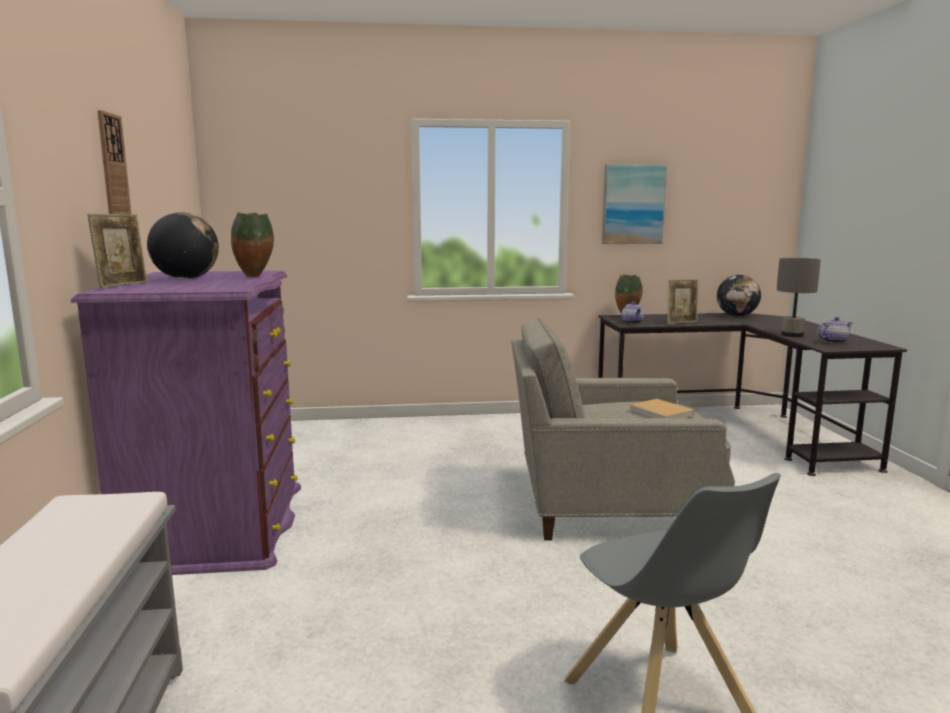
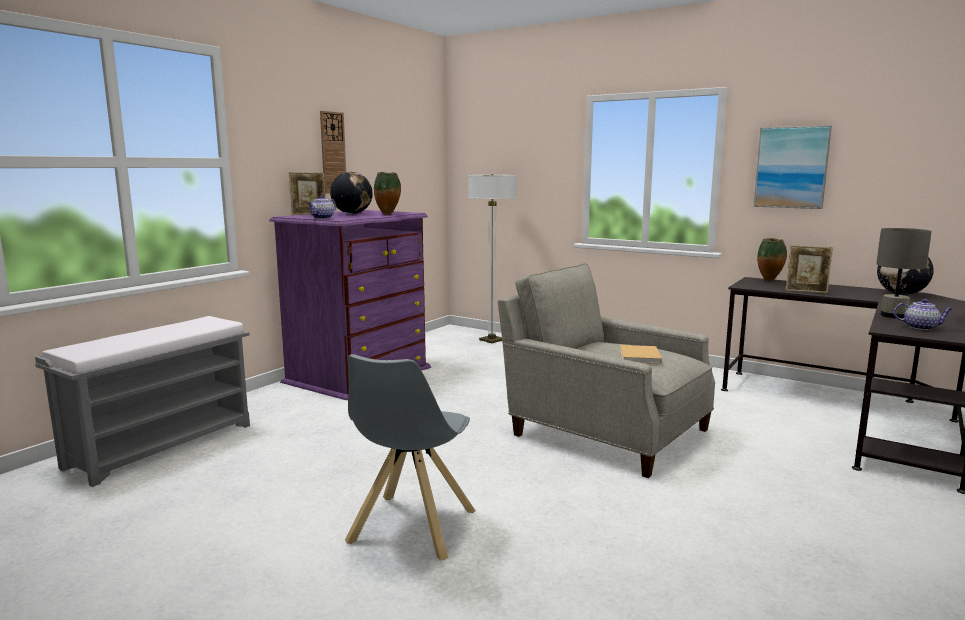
camera: 40 degrees right, 0 degrees up
teapot [621,301,644,324] -> teapot moved to [307,195,336,219]
none -> floor lamp [468,174,517,343]

